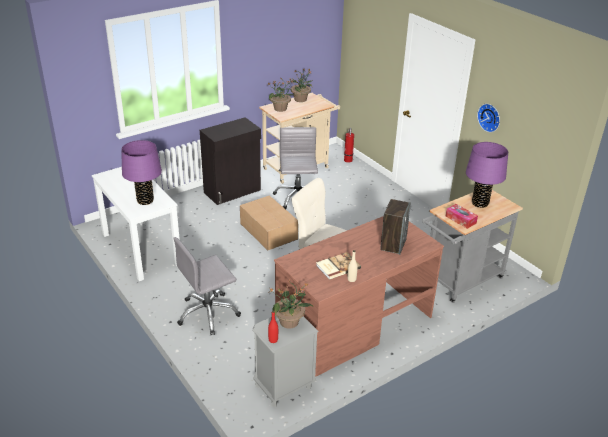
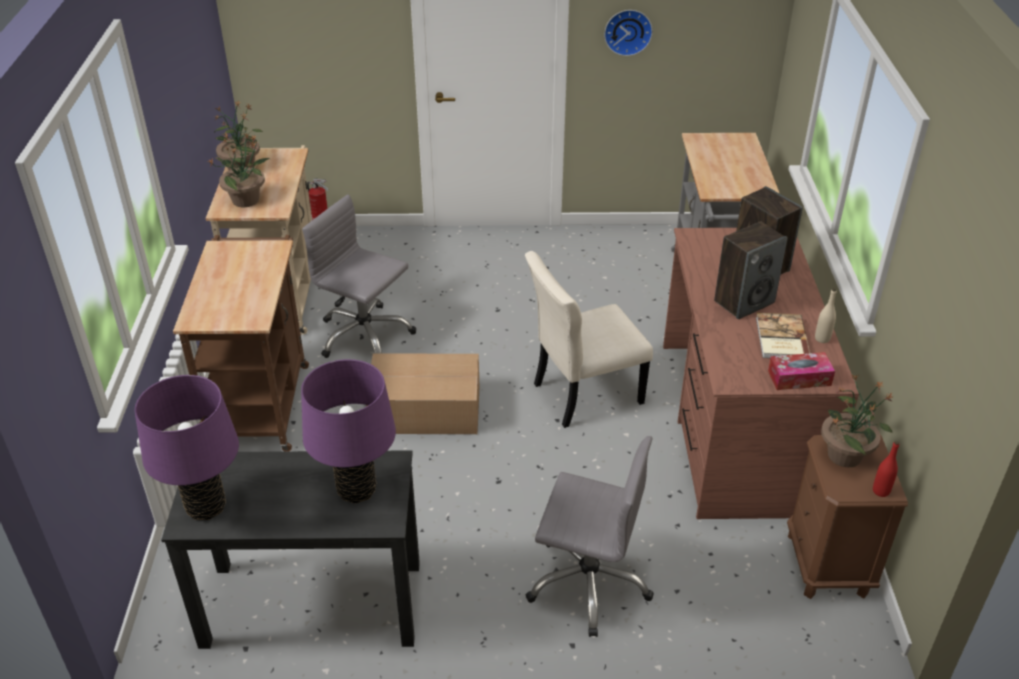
camera: 55 degrees left, 5 degrees up
white desk [92,167,180,281] -> black desk [161,450,420,649]
grey office chair [173,237,241,335] -> grey office chair turned 75 degrees counterclockwise [526,436,654,637]
black cabinet [200,117,261,205] -> brown cart [173,235,309,451]
grey nightstand [252,316,319,407] -> brown nightstand [787,435,908,599]
tissue box [445,204,478,229] -> tissue box moved to [768,352,835,390]
purple table lamp [466,142,508,208] -> purple table lamp moved to [135,375,239,520]
none -> speaker [714,221,788,319]

